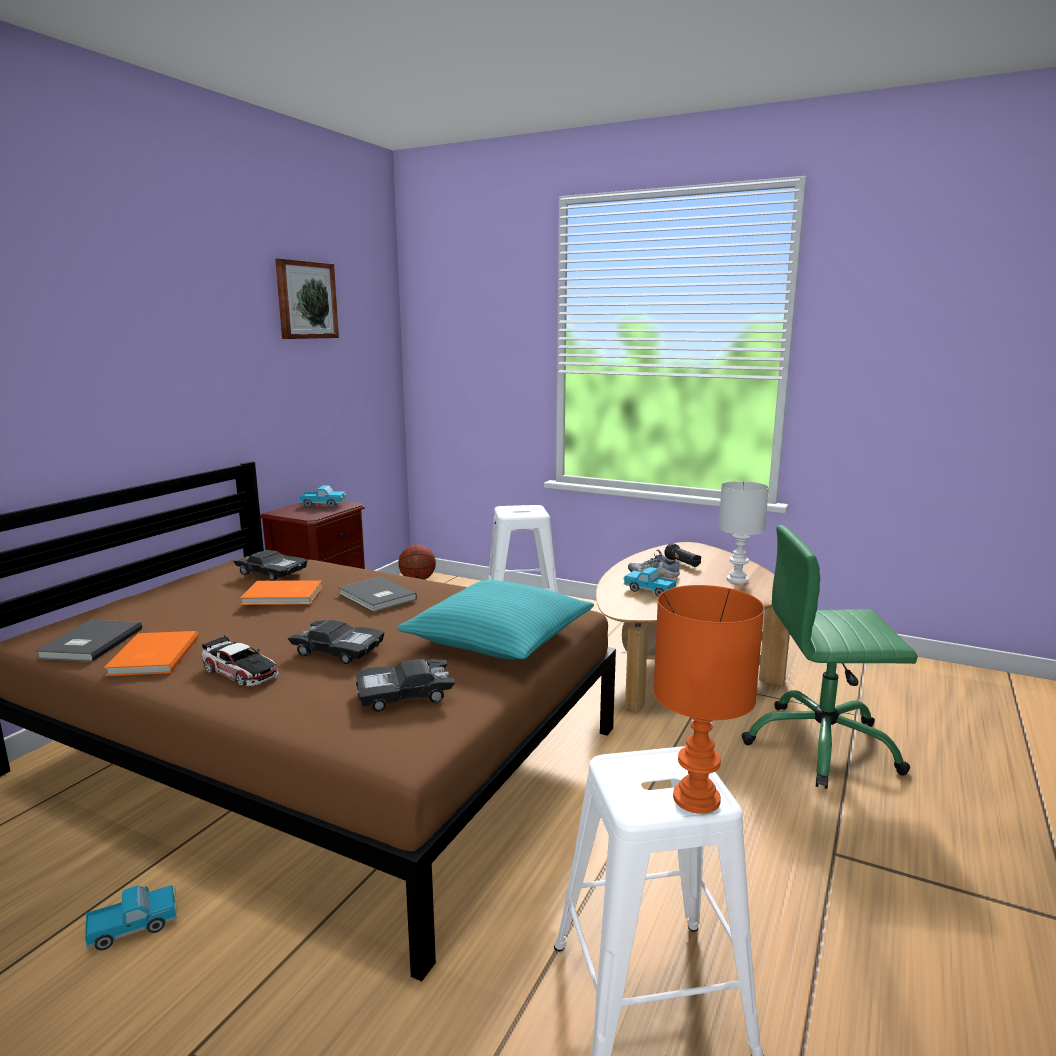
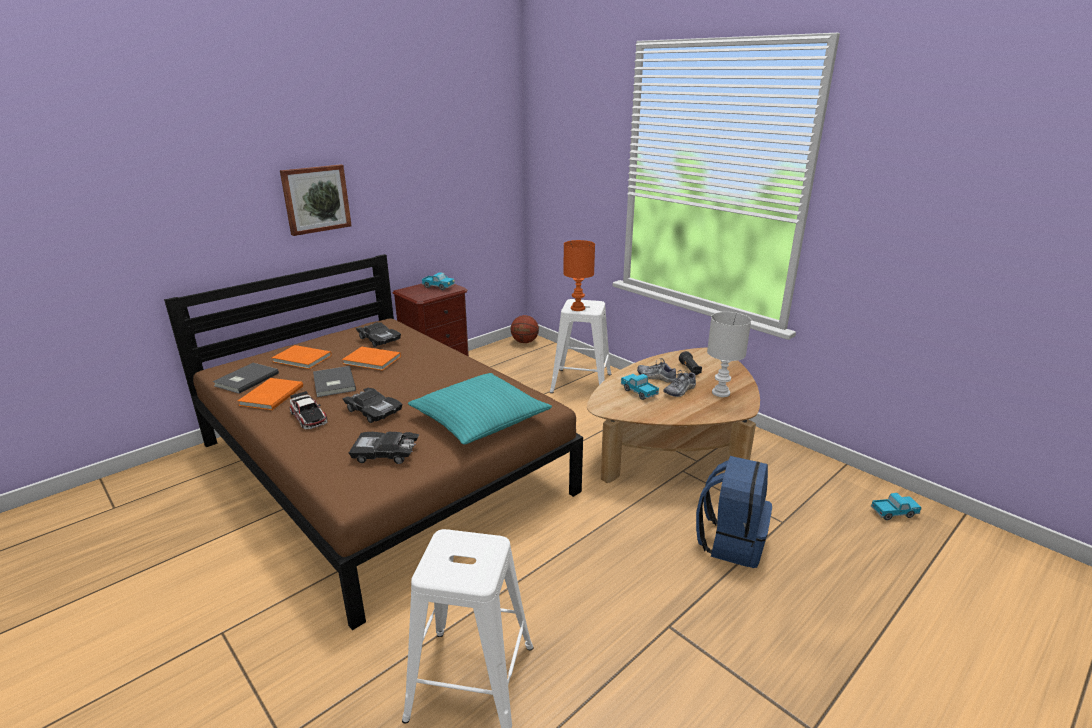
camera: 20 degrees right, 10 degrees up
toy truck [85,885,178,950] -> toy truck moved to [871,493,922,520]
picture [275,259,339,339] -> picture moved to [280,164,352,236]
grey book [338,577,417,612] -> grey book moved to [313,366,356,397]
orange table lamp [653,585,764,814] -> orange table lamp moved to [563,240,595,311]
green office chair [742,525,918,789] -> blue backpack [696,456,772,568]
none -> orange book [272,345,332,369]
none -> shoe [663,370,696,397]

